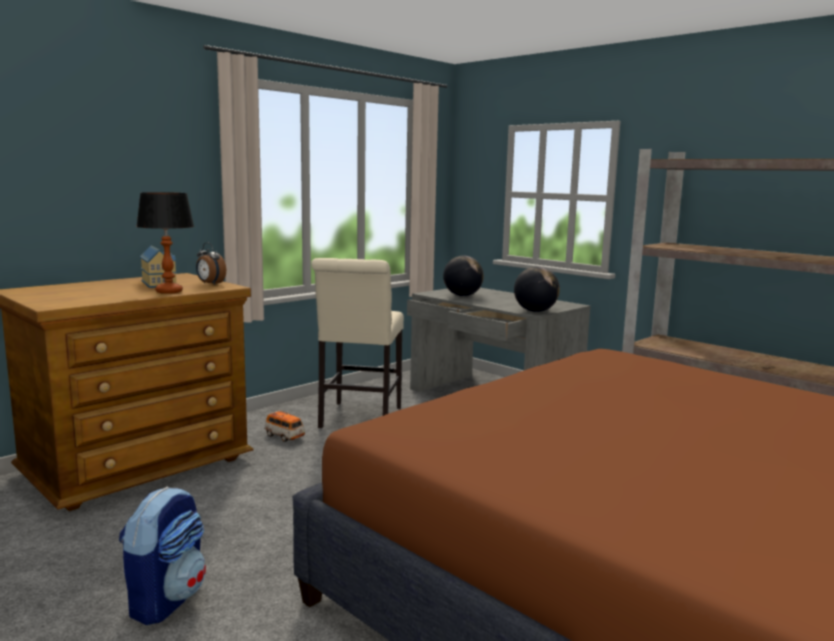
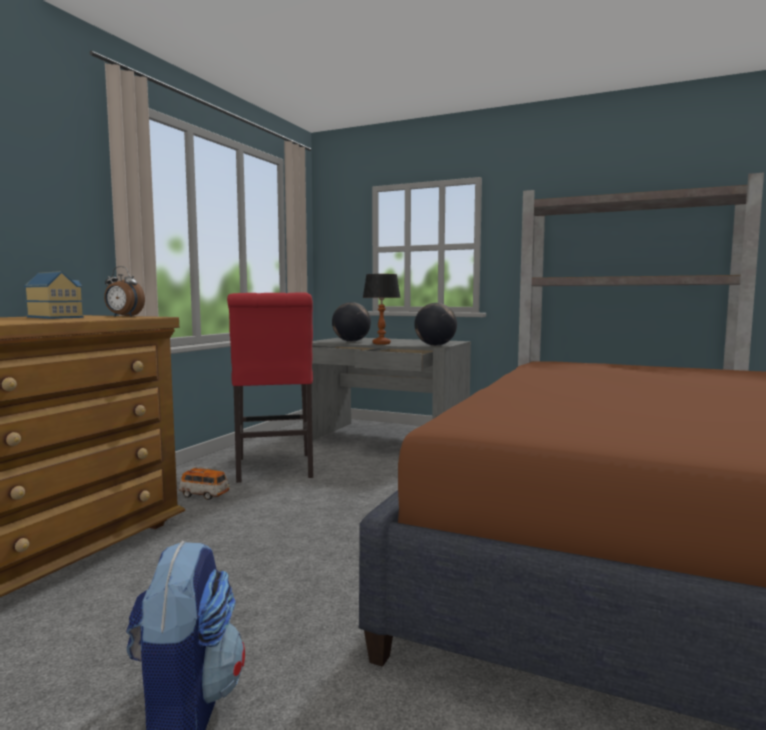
camera: 20 degrees left, 5 degrees down
table lamp [136,192,194,294] -> table lamp moved to [363,274,401,345]
beige stool [311,258,404,428] -> red stool [227,292,313,483]

